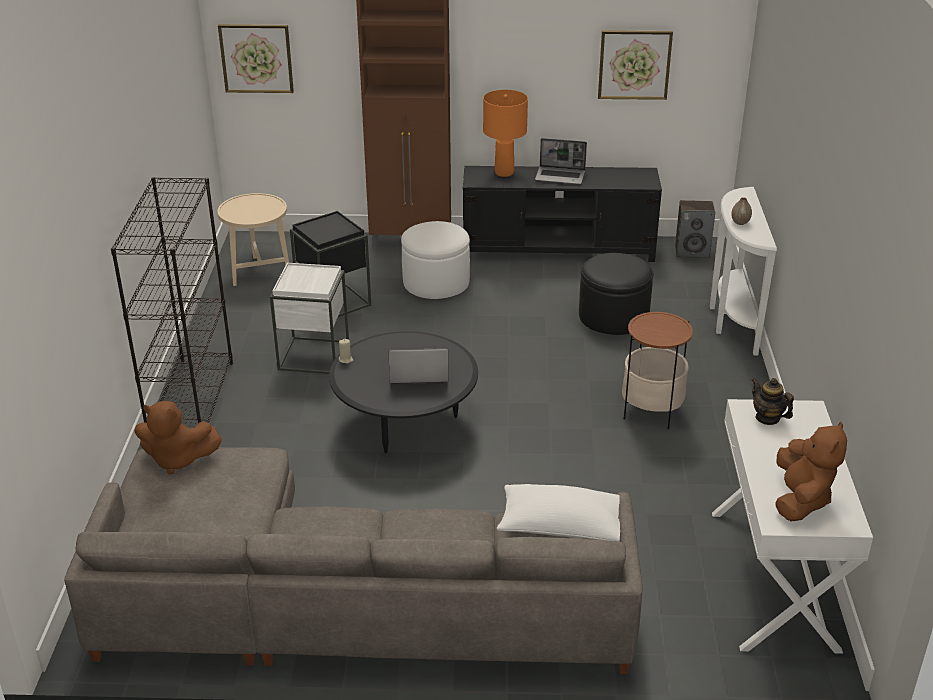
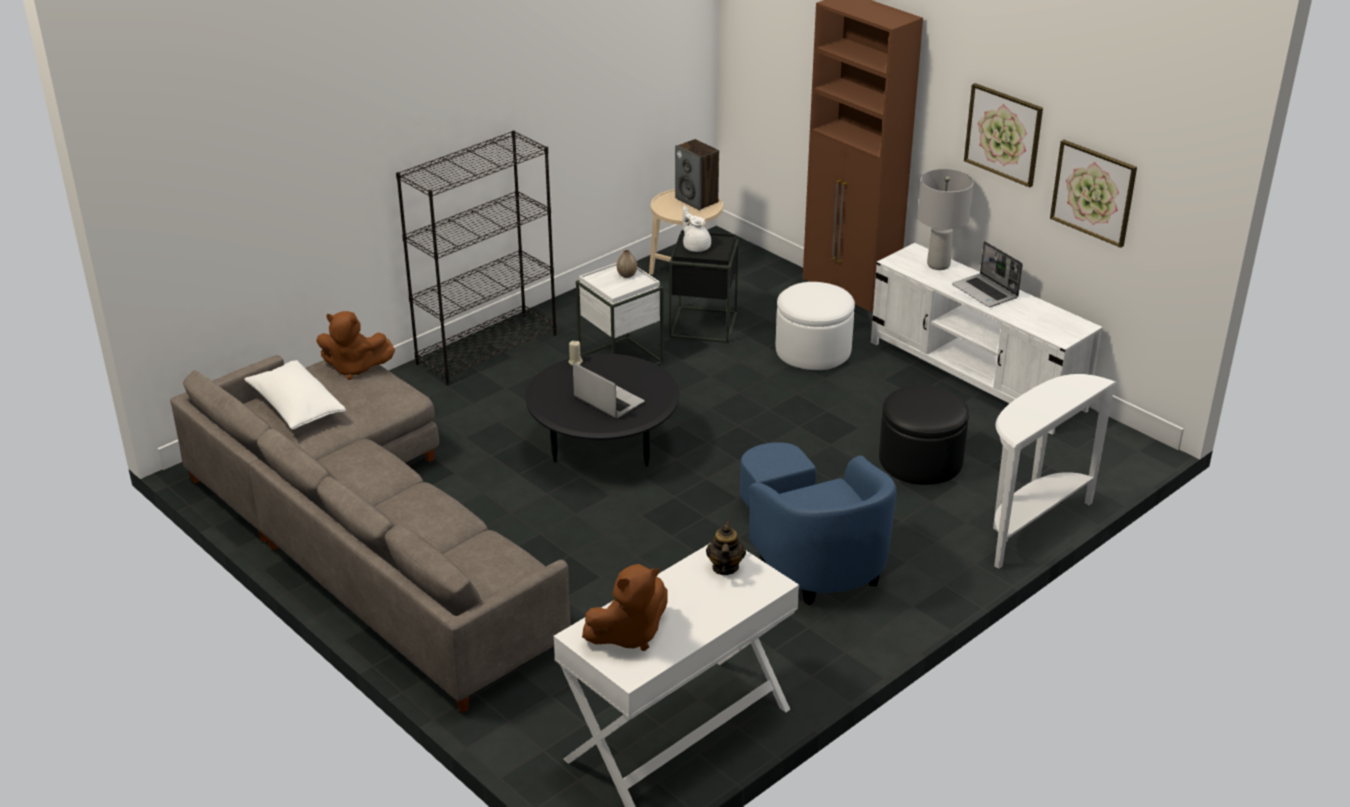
camera: 45 degrees right, 0 degrees up
brown plush toy [134,401,222,475] -> brown plush toy turned 45 degrees counterclockwise [316,311,395,380]
picture [218,24,294,93] -> picture moved to [964,83,1043,187]
black tv stand [463,166,662,262] -> white tv stand [871,243,1103,435]
orange table lamp [483,90,528,177] -> grey table lamp [917,169,974,270]
white pillow [497,484,620,542] -> white pillow moved to [244,360,346,430]
side table [622,312,693,430] -> blue armchair [740,442,896,605]
speaker [675,200,715,258] -> speaker moved to [675,139,719,210]
vase [731,197,752,225] -> vase moved to [617,250,637,278]
none -> white teapot [683,206,711,252]

